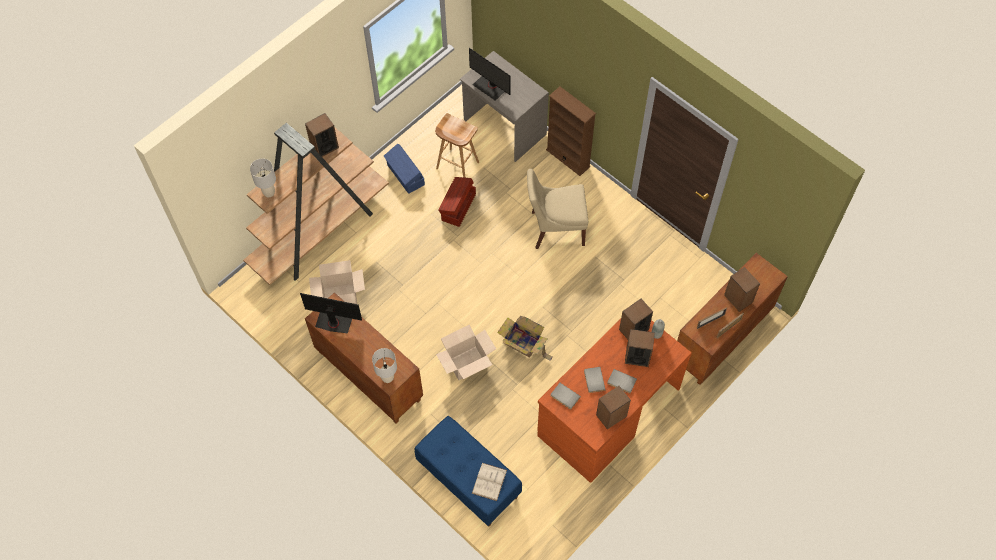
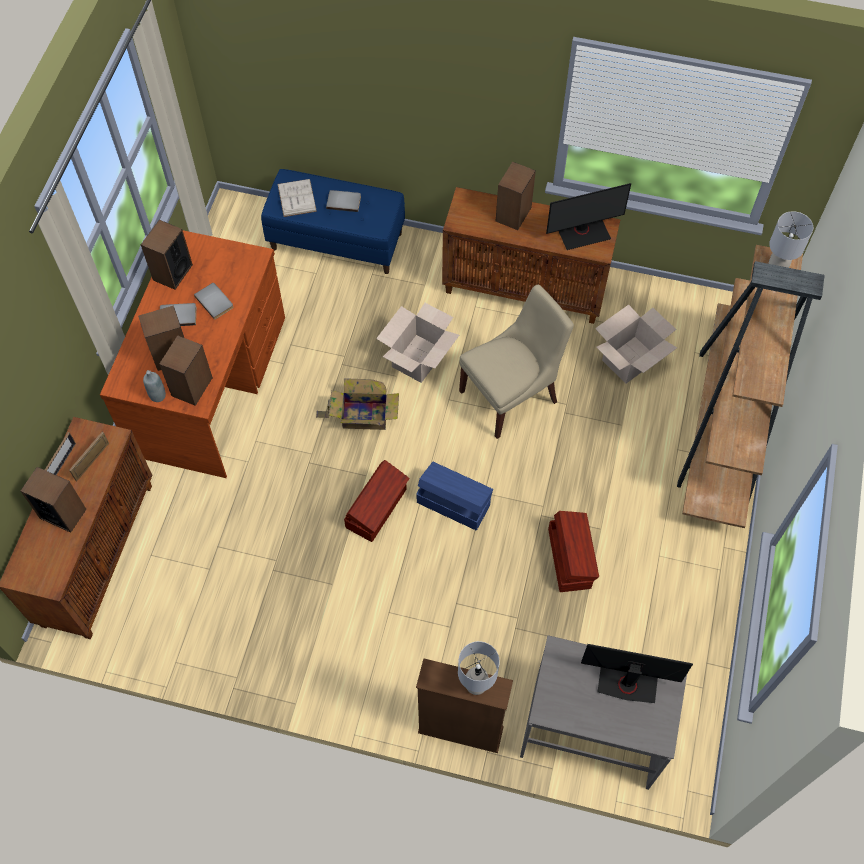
camera: 150 degrees right, 0 degrees up
speaker [305,113,339,157] -> speaker moved to [496,161,536,230]
grey table lamp [372,348,397,383] -> grey table lamp moved to [458,641,500,695]
blue storage box [384,144,425,194] -> blue storage box moved to [416,462,493,530]
brown stool [435,113,479,178] -> none
beige chair [527,169,588,249] -> beige chair moved to [459,285,574,439]
grey book [551,383,581,409] -> grey book moved to [326,190,361,212]
none -> brown storage box [344,460,410,542]

